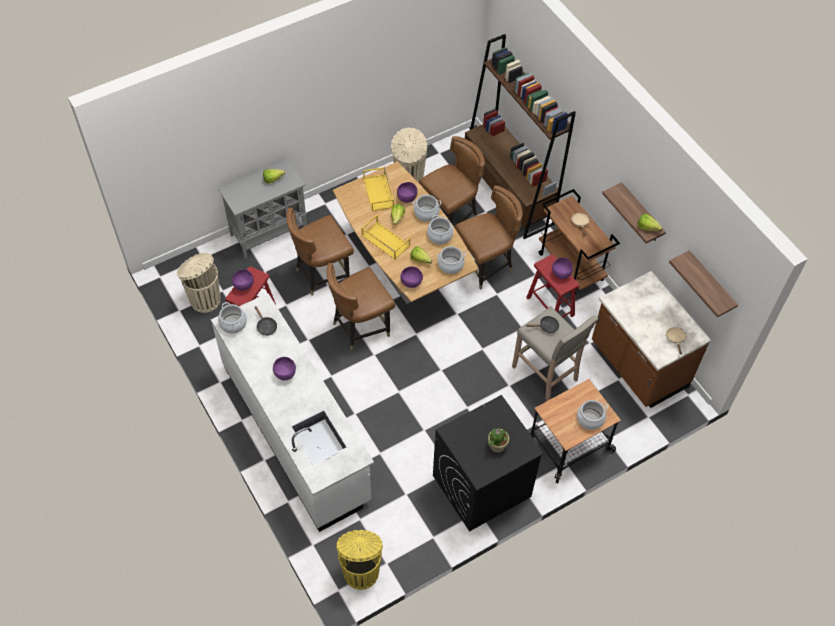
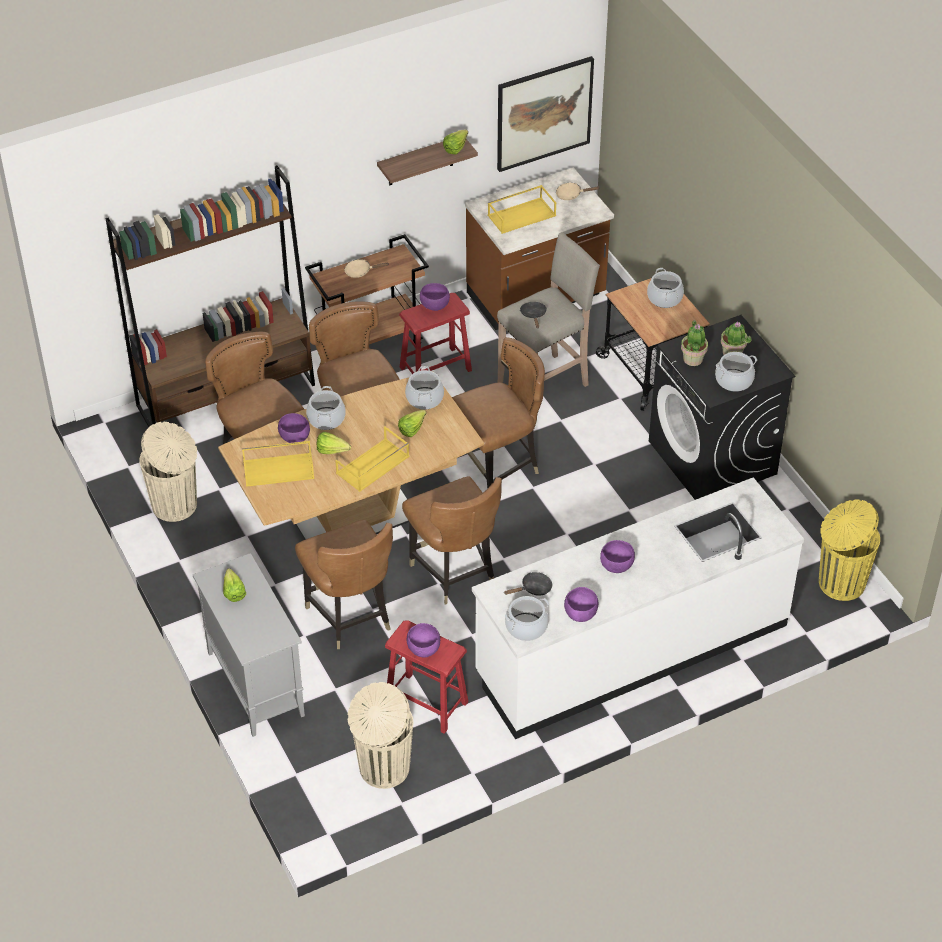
camera: 85 degrees left, 10 degrees down
purple bowl [400,266,423,288] -> purple bowl moved to [564,587,598,622]
cooking pot [427,214,453,244] -> cooking pot moved to [715,352,757,392]
shelf [669,250,738,318] -> picture [497,56,594,172]
none -> brown chair [452,337,545,489]
none -> yellow tray [488,185,556,234]
none -> potted plant [681,320,708,366]

